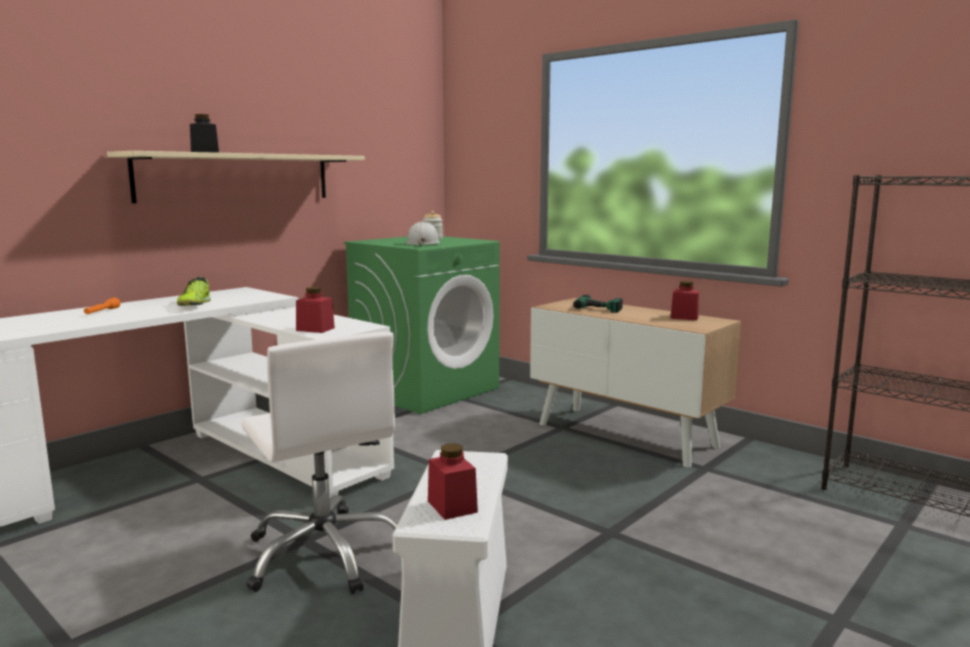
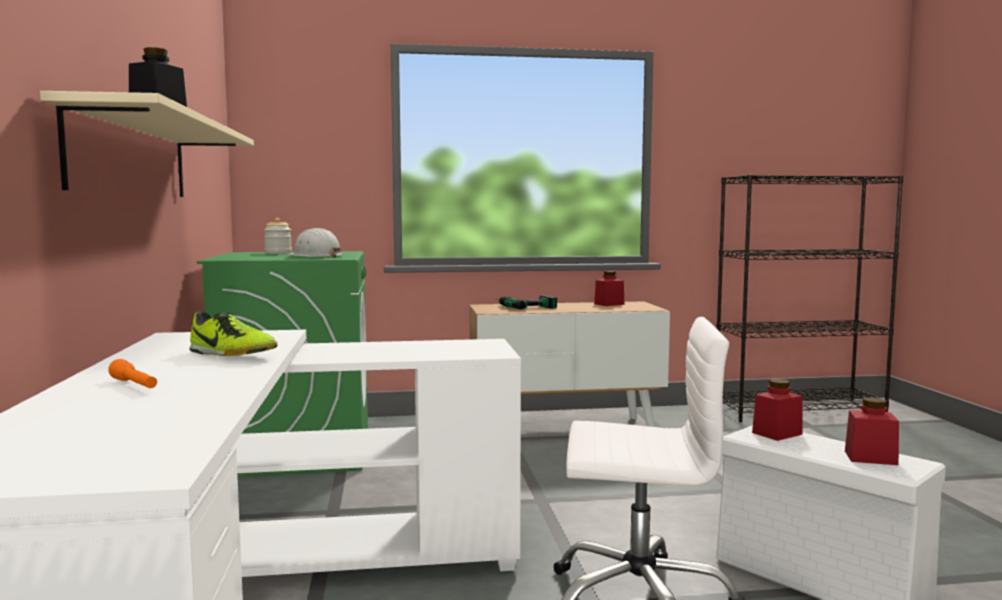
camera: 50 degrees left, 5 degrees down
red jar [296,287,335,333] -> red jar moved to [752,379,802,441]

